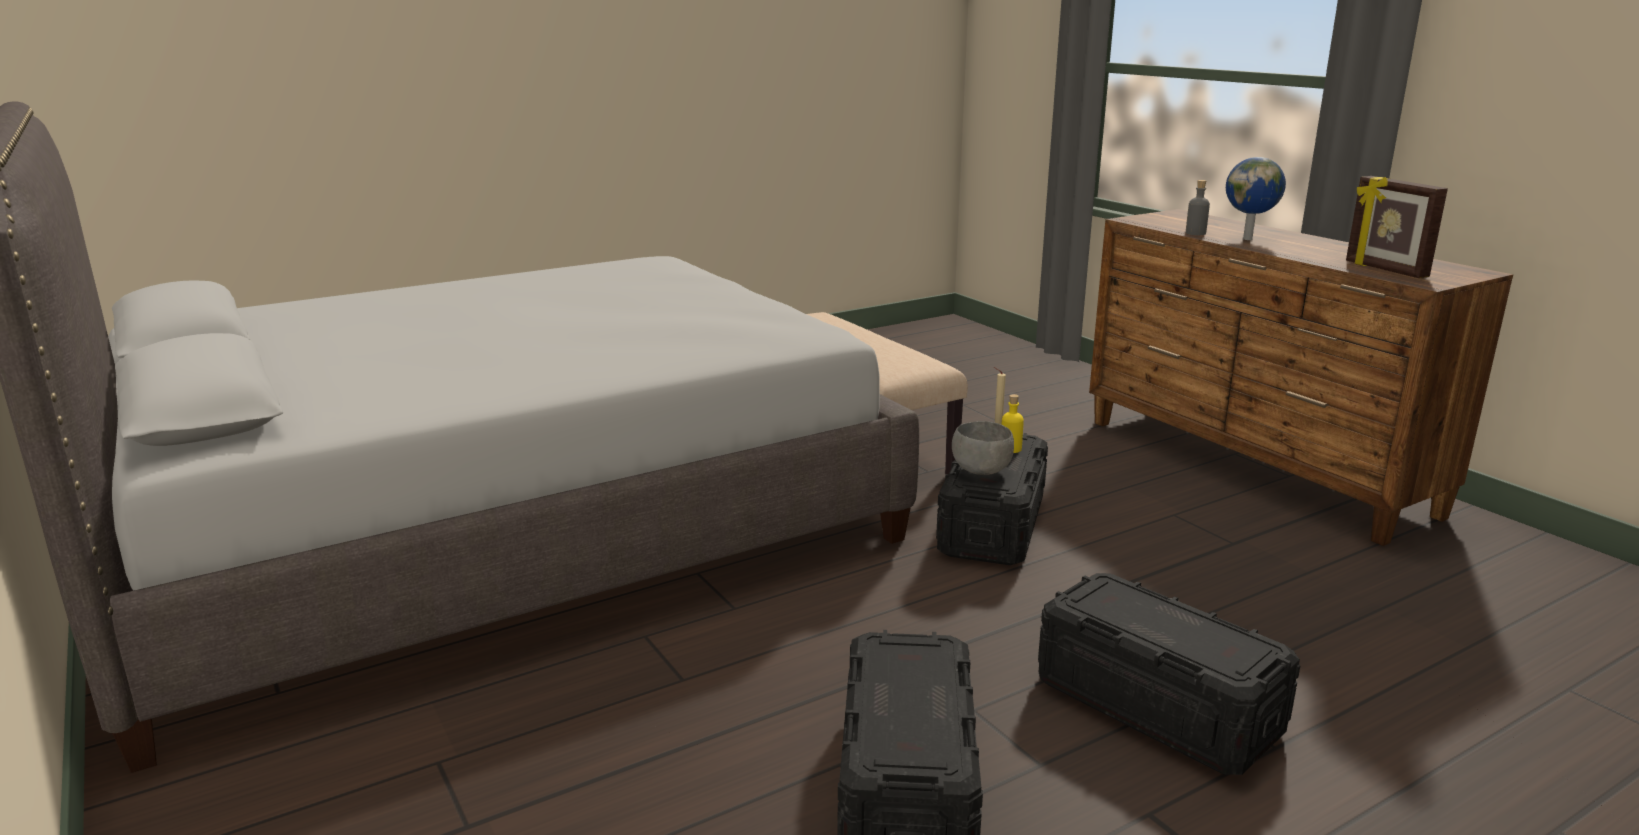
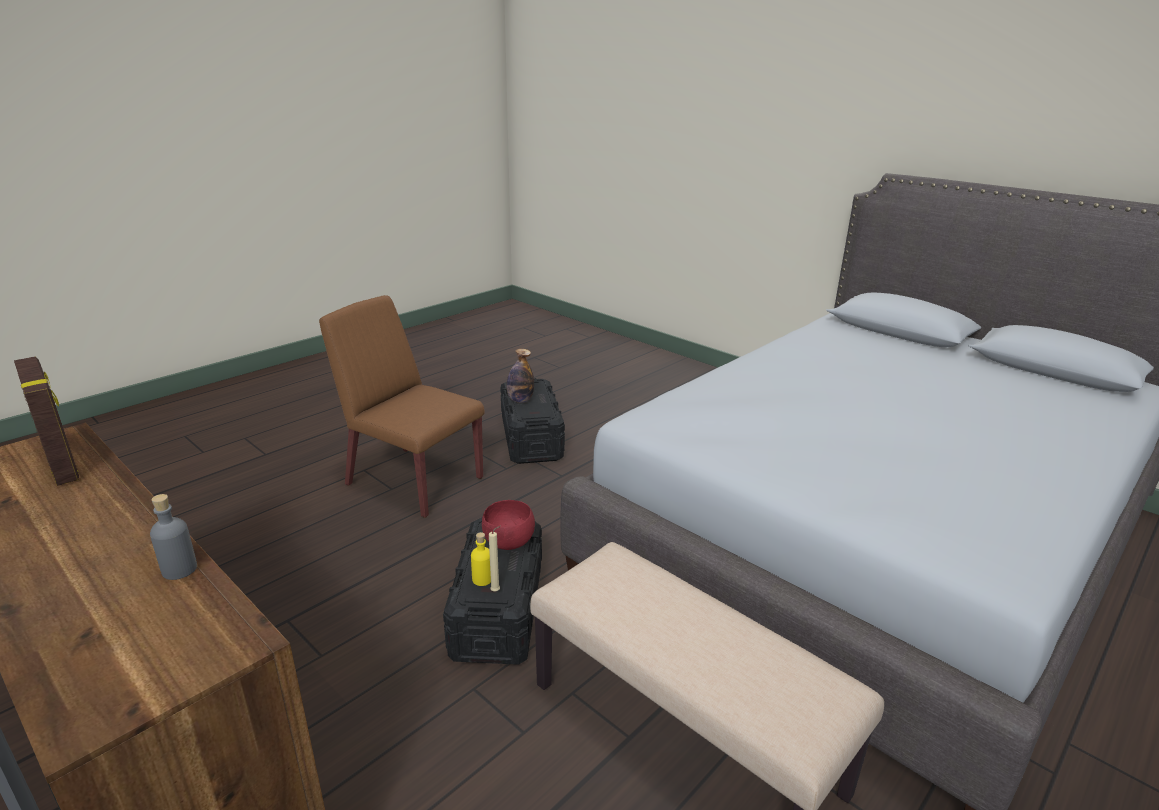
camera: 165 degrees right, 5 degrees up
grey bowl [952,421,1014,475] -> red bowl [482,500,535,550]
black storage box [1038,573,1301,775] -> brown chair [319,295,485,518]
globe [1226,157,1286,240] -> none
none -> bottle [507,349,534,403]

